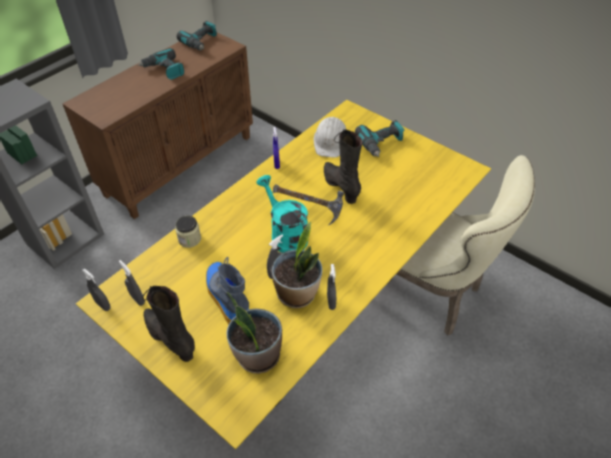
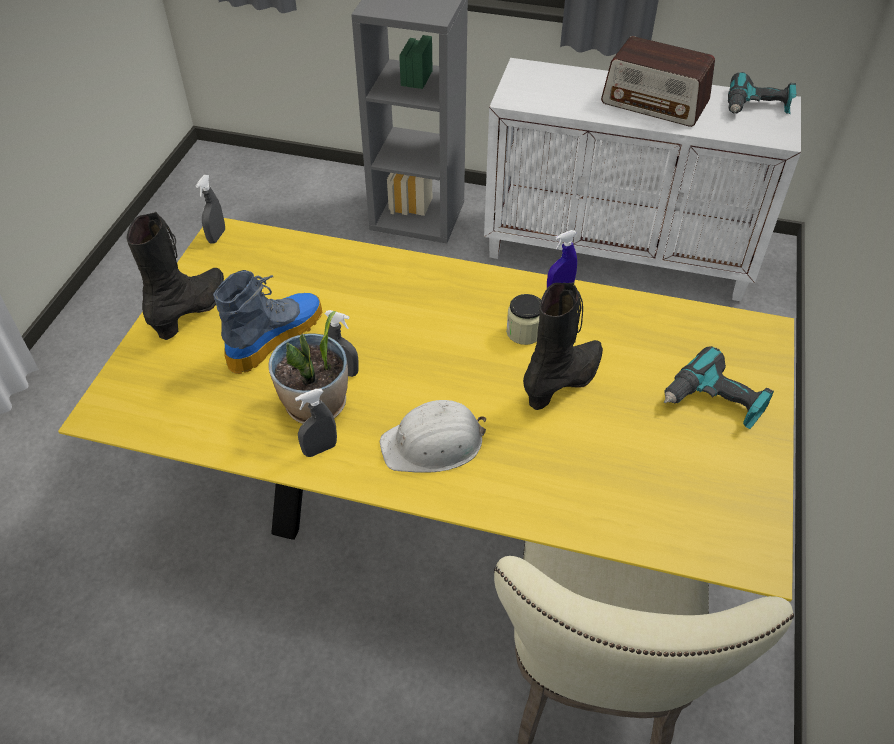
camera: 65 degrees right, 0 degrees up
brown cabinet [62,32,253,219] -> white cabinet [484,58,801,301]
grey spray bottle [119,260,145,306] -> none
power drill [138,48,184,80] -> radio [601,36,715,127]
jar [175,216,201,248] -> jar moved to [506,294,541,345]
potted plant [227,292,282,374] -> none
turquoise watering can [256,175,308,253] -> none
hammer [273,184,344,226] -> none
white hard hat [314,117,346,158] -> white hard hat moved to [380,400,486,473]

